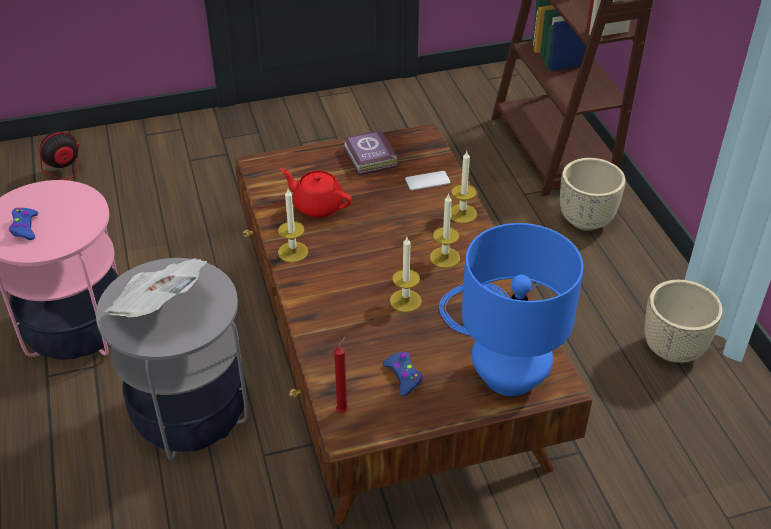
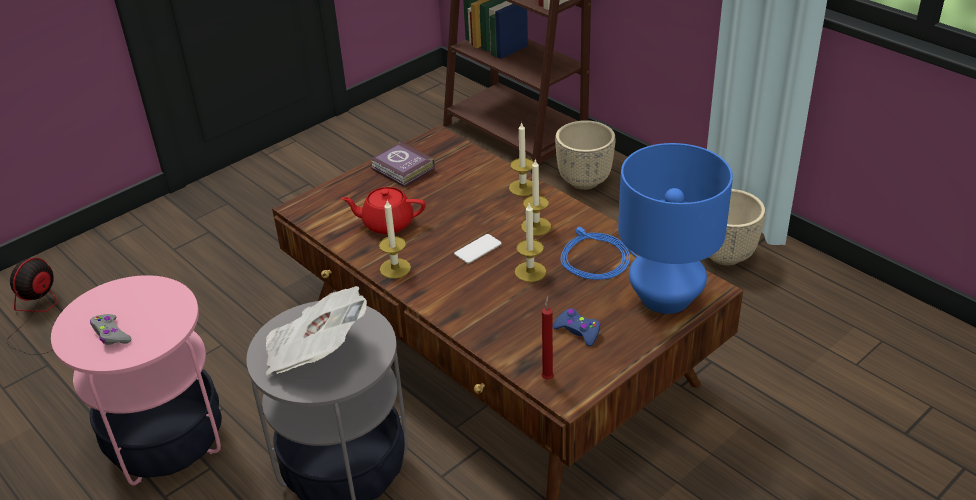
camera: 25 degrees left, 5 degrees down
blue game controller [9,208,38,240] -> grey game controller [90,314,131,345]
phone [405,171,450,190] -> phone moved to [454,234,502,264]

